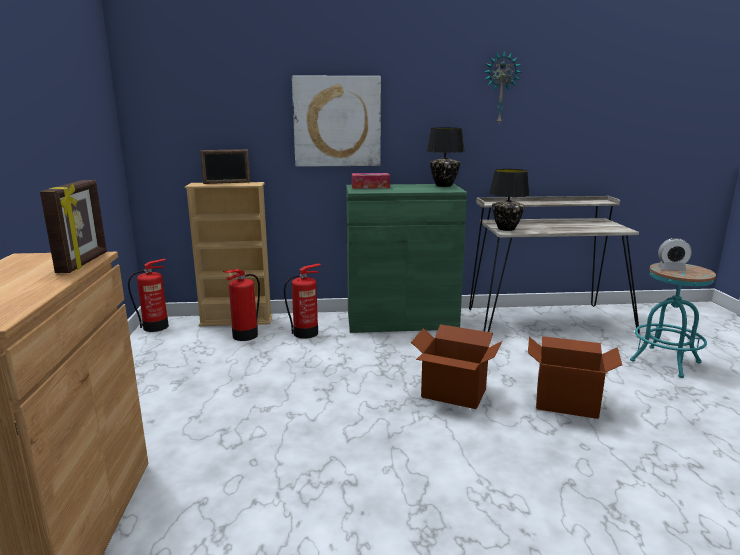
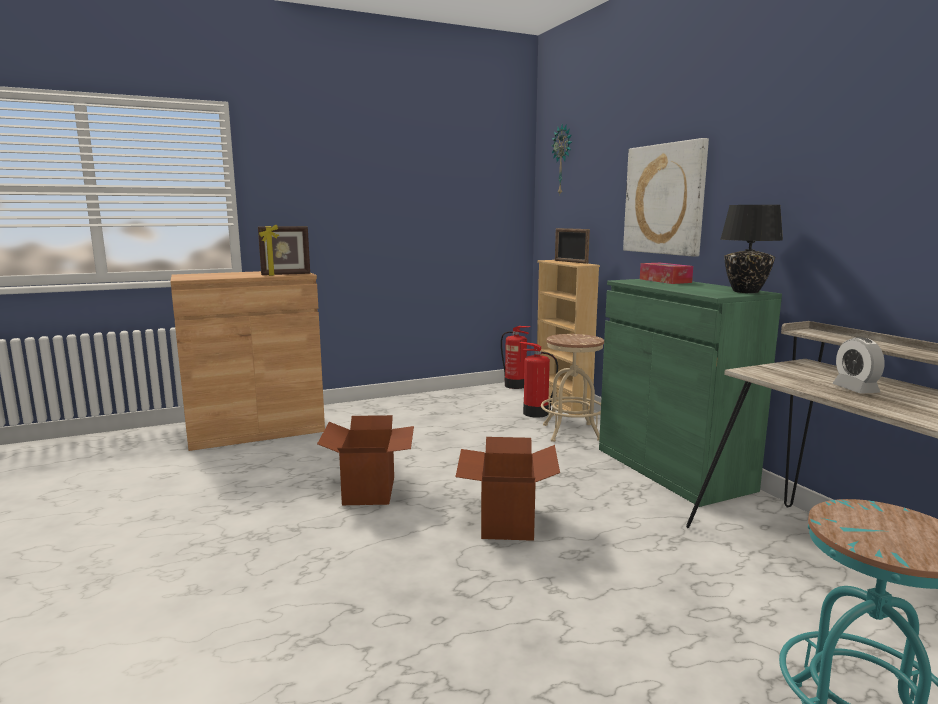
camera: 70 degrees right, 5 degrees down
fire extinguisher [284,263,321,339] -> beige stool [541,334,604,442]
wall clock [484,50,521,123] -> wall clock moved to [552,124,572,194]
black table lamp [489,169,530,231] -> none
cardboard box [528,336,622,419] -> cardboard box moved to [317,415,414,505]
alarm clock [658,238,692,271] -> alarm clock moved to [832,337,885,394]

